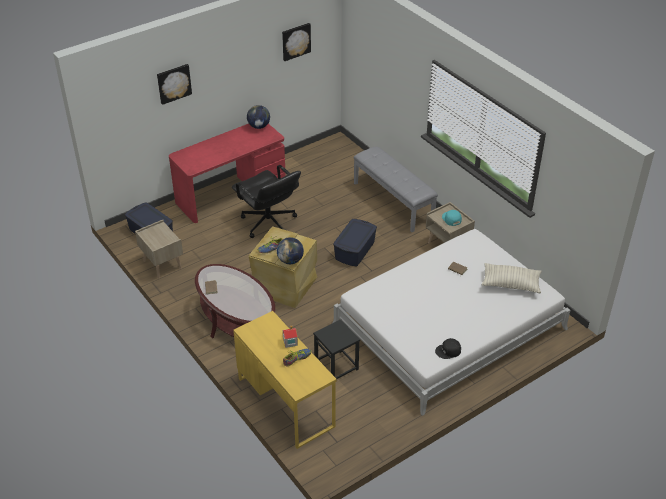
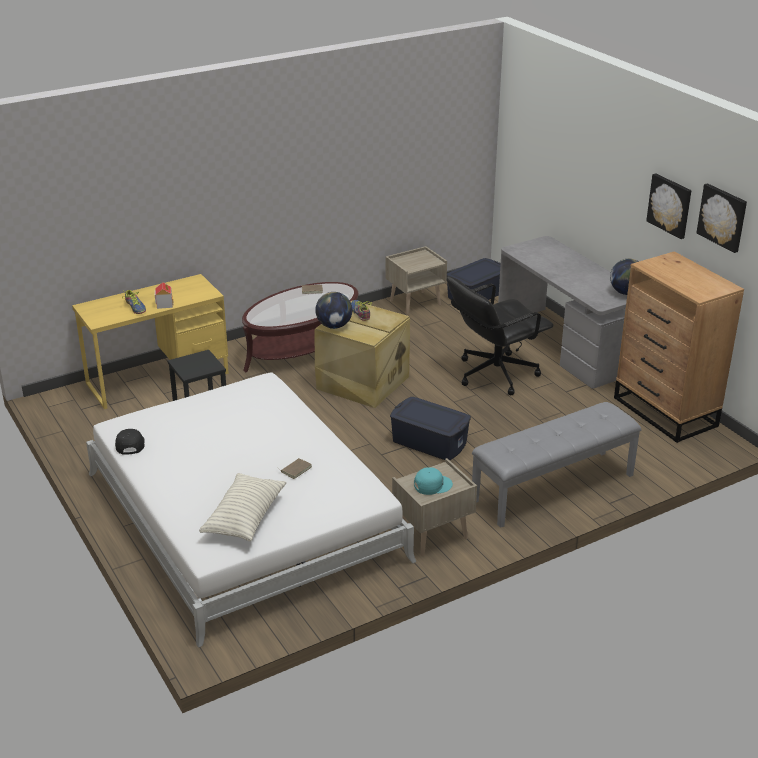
camera: 95 degrees right, 10 degrees down
picture [157,64,192,105] -> picture moved to [646,173,692,239]
red desk [169,124,286,223] -> grey desk [498,236,627,389]
none -> brown dresser [614,251,744,443]

